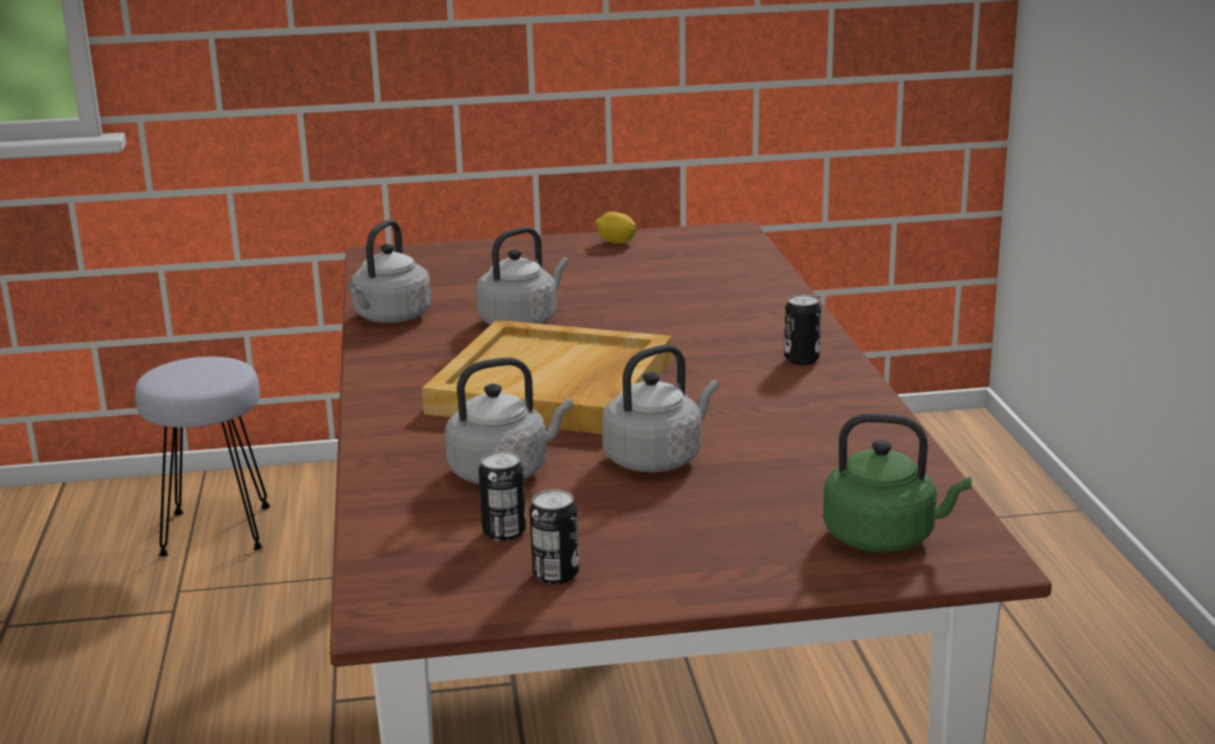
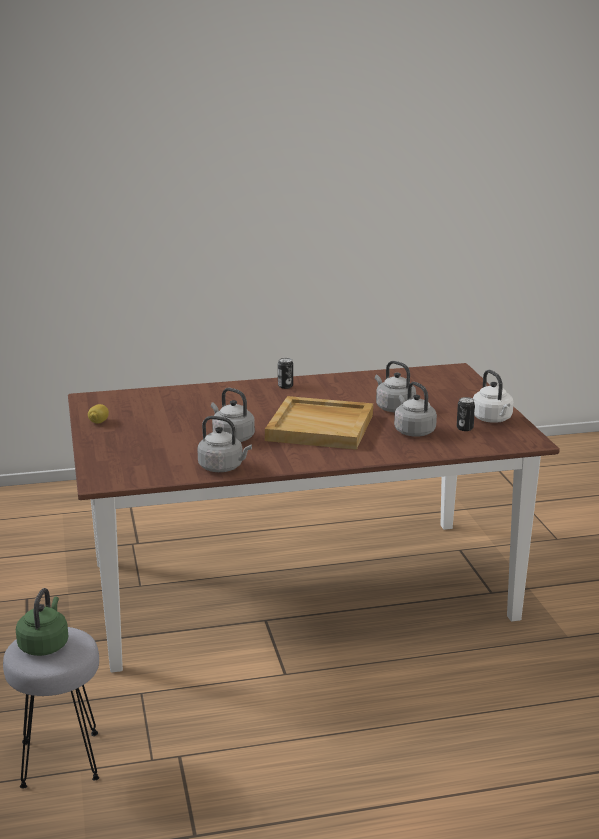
camera: 95 degrees left, 0 degrees up
can [530,489,579,584] -> white kettle [473,370,514,423]
green kettle [823,413,972,553] -> green kettle moved to [16,588,68,656]

